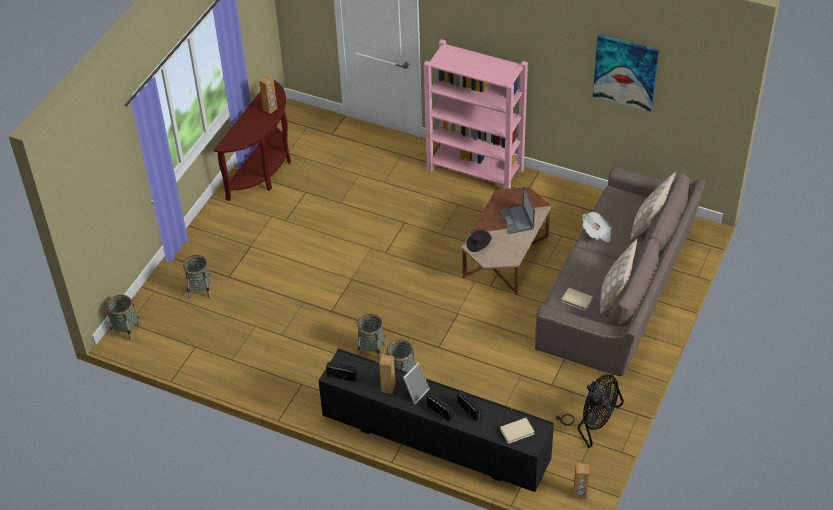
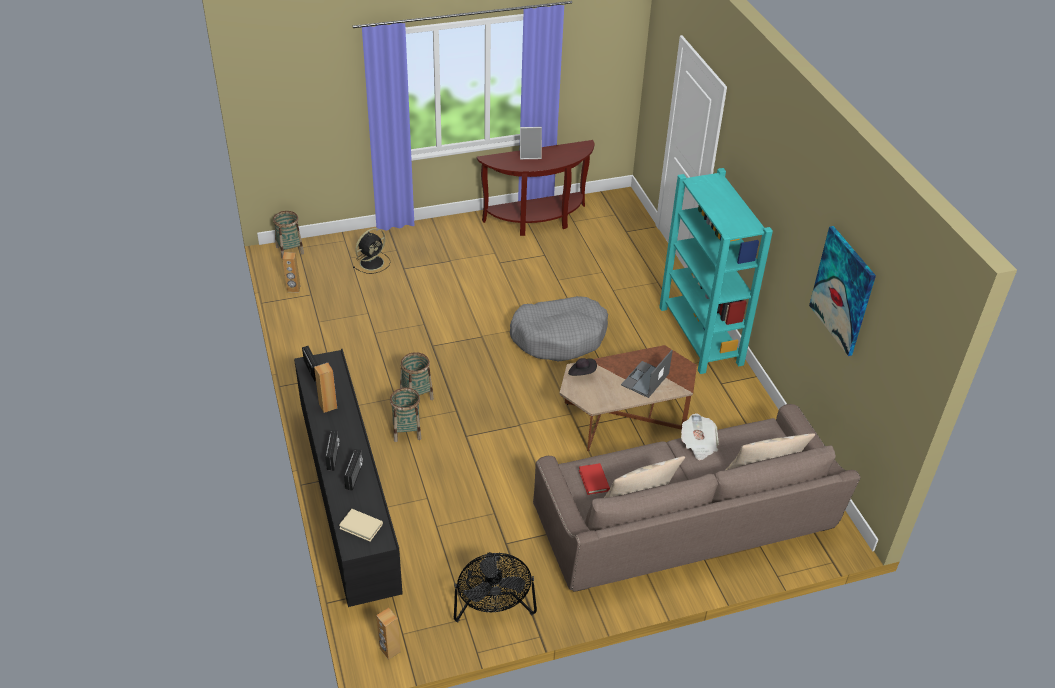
camera: 45 degrees right, 5 degrees down
basket [183,255,212,299] -> black fan [353,228,390,274]
brown speaker [259,76,277,114] -> brown speaker moved to [283,252,300,292]
picture frame [403,362,430,404] -> picture frame moved to [520,127,542,159]
pink bookcase [424,39,528,189] -> turquoise bookcase [659,168,773,374]
beige book [561,288,593,311] -> red book [579,463,610,495]
none -> grey dog bed [510,296,608,362]

